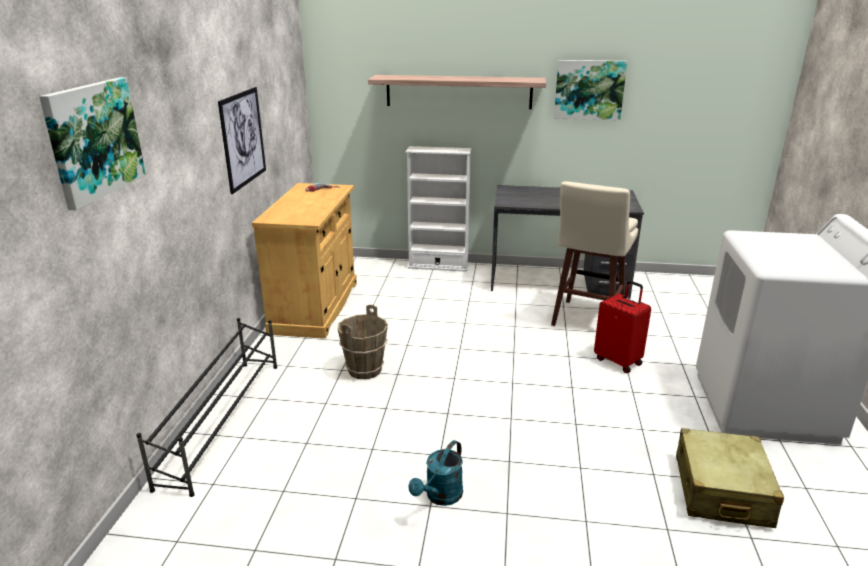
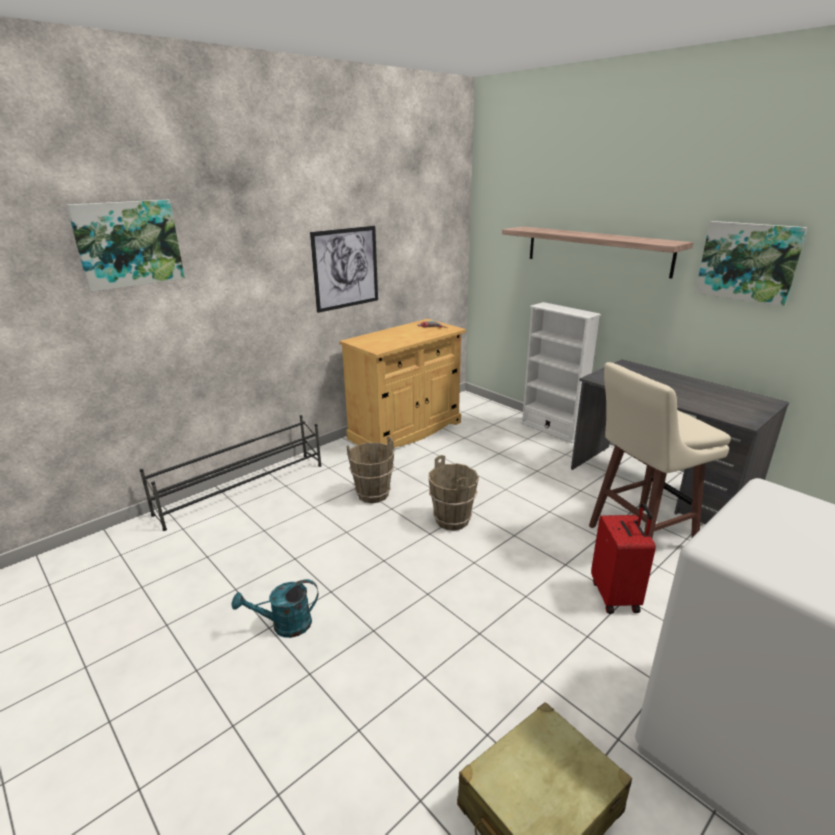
camera: 40 degrees right, 0 degrees up
none -> brown bucket [428,455,479,531]

